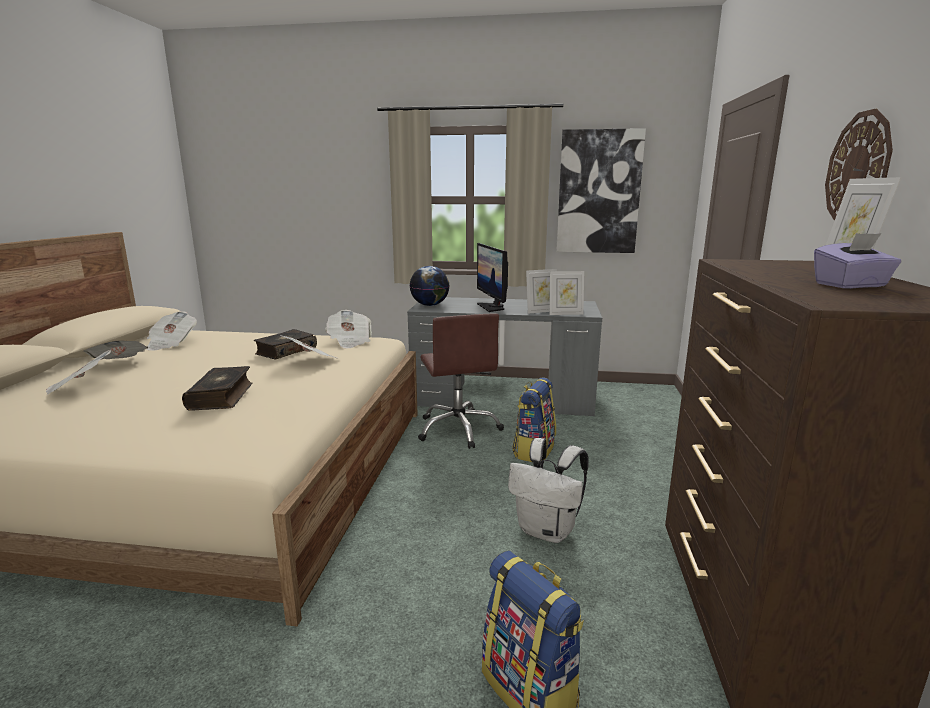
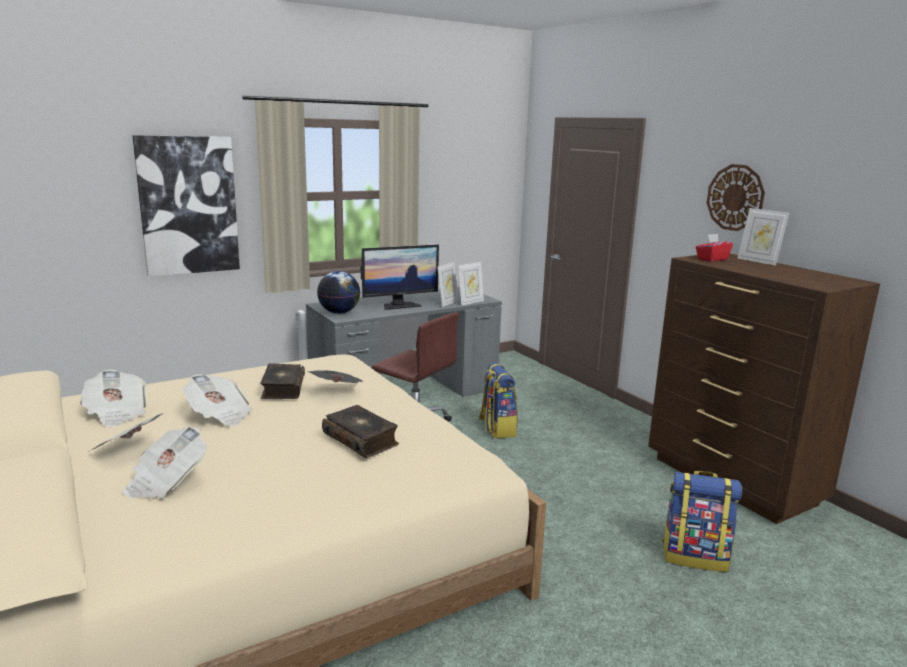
camera: 40 degrees left, 0 degrees up
newspaper [325,310,372,349] -> newspaper moved to [183,374,253,427]
monitor [477,243,508,312] -> monitor turned 60 degrees counterclockwise [361,244,439,310]
white backpack [508,438,589,543] -> none
picture [556,128,646,253] -> picture moved to [132,135,240,277]
purple tissue box [814,233,901,289] -> none
none -> red tissue box [696,234,733,262]

